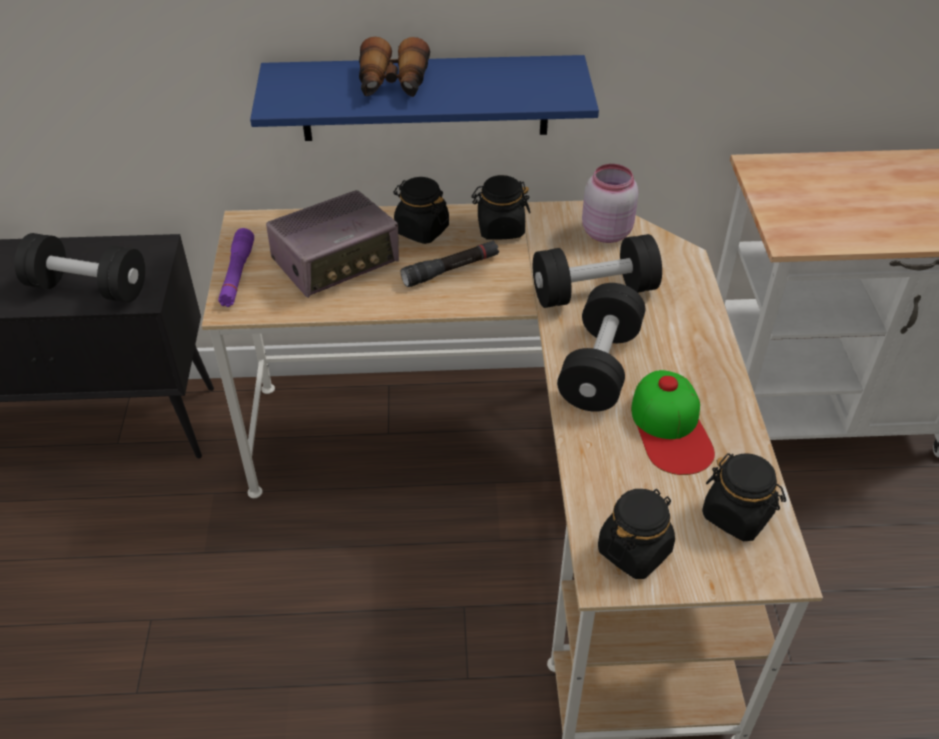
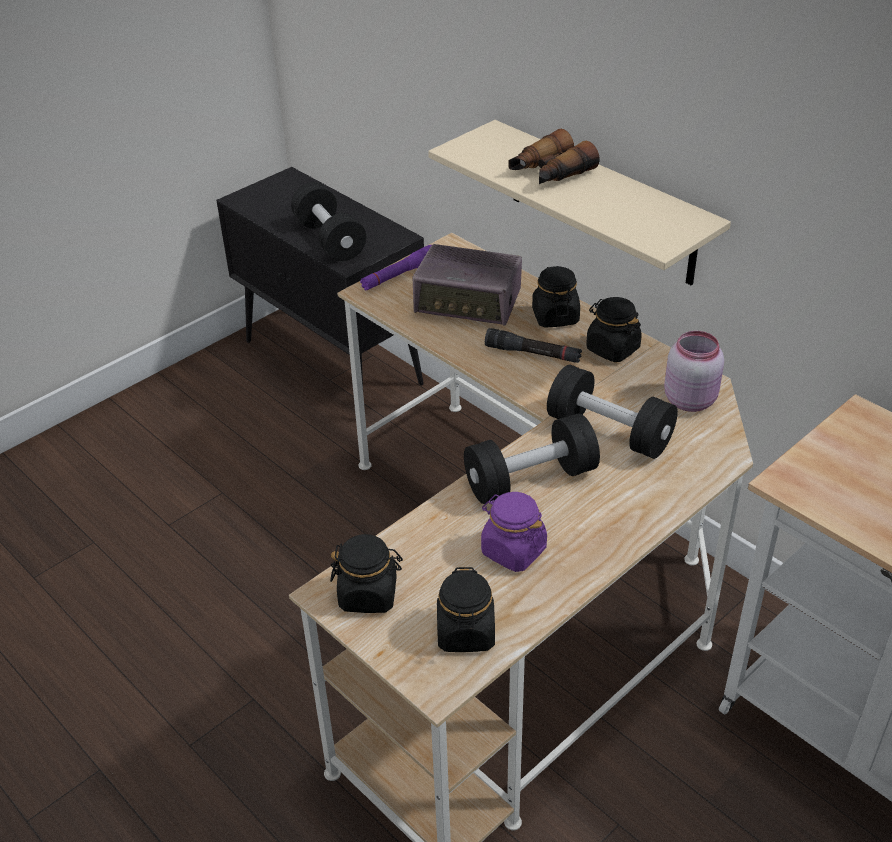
camera: 50 degrees right, 5 degrees down
blue shelf [250,55,599,141] -> beige shelf [428,120,731,286]
cap [631,370,715,475] -> purple jar [481,492,547,572]

